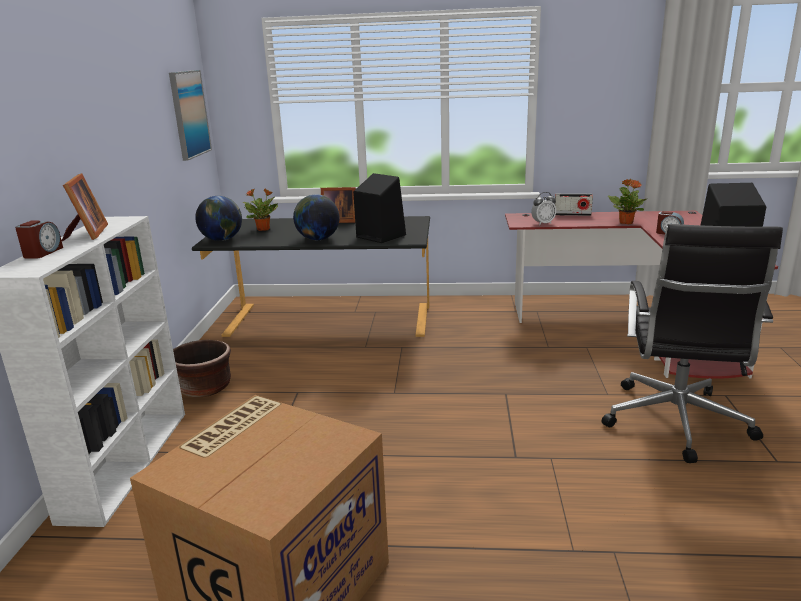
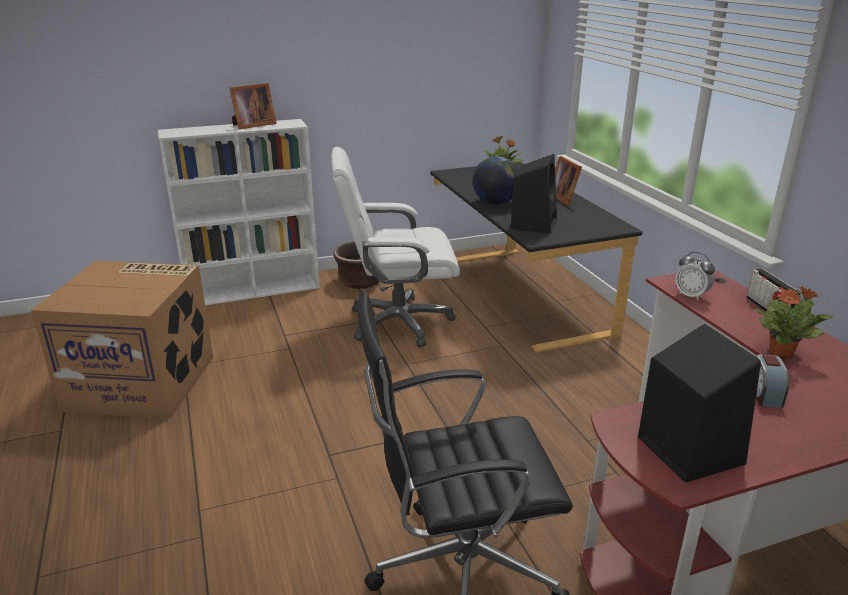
camera: 65 degrees right, 5 degrees up
alarm clock [15,221,63,259] -> none
picture [169,70,212,161] -> none
globe [195,196,242,241] -> none
none -> white office chair [331,147,460,347]

